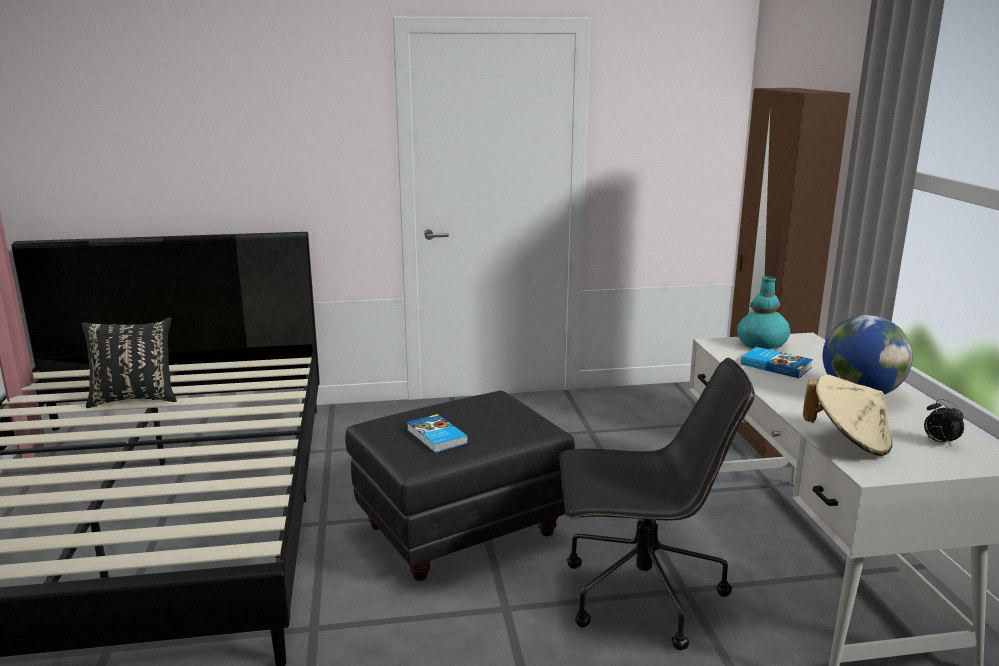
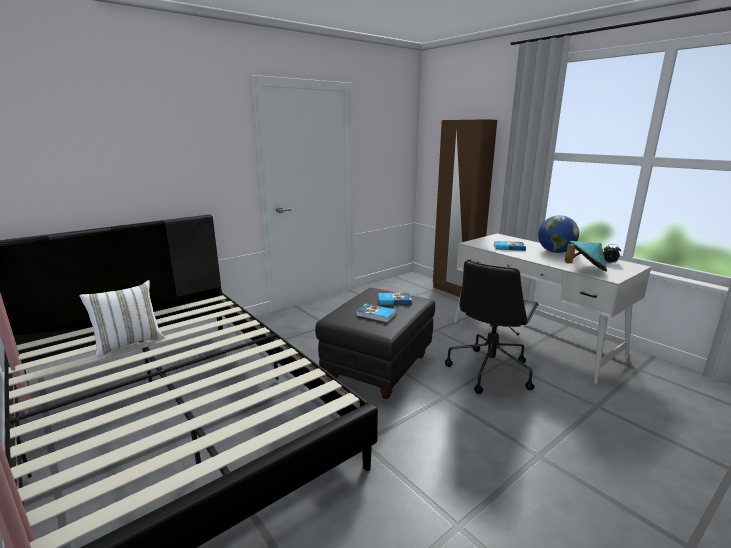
camera: 30 degrees left, 0 degrees up
black pillow [82,317,177,408] -> white pillow [79,280,165,358]
black office chair [559,358,755,650] -> black office chair turned 150 degrees clockwise [445,261,539,394]
turquoise vase [737,276,790,350] -> none
beige hat [803,374,892,456] -> turquoise hat [565,241,607,271]
none -> book [378,293,412,305]

